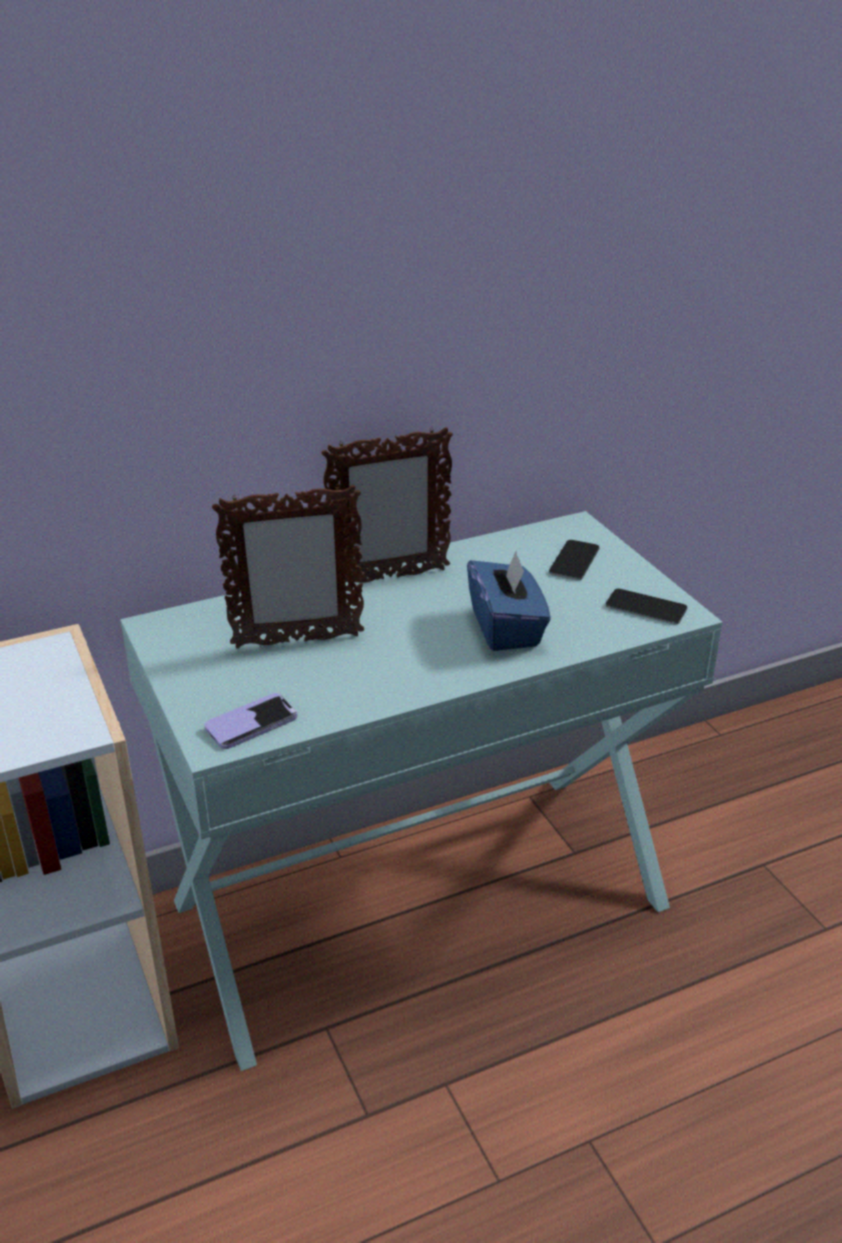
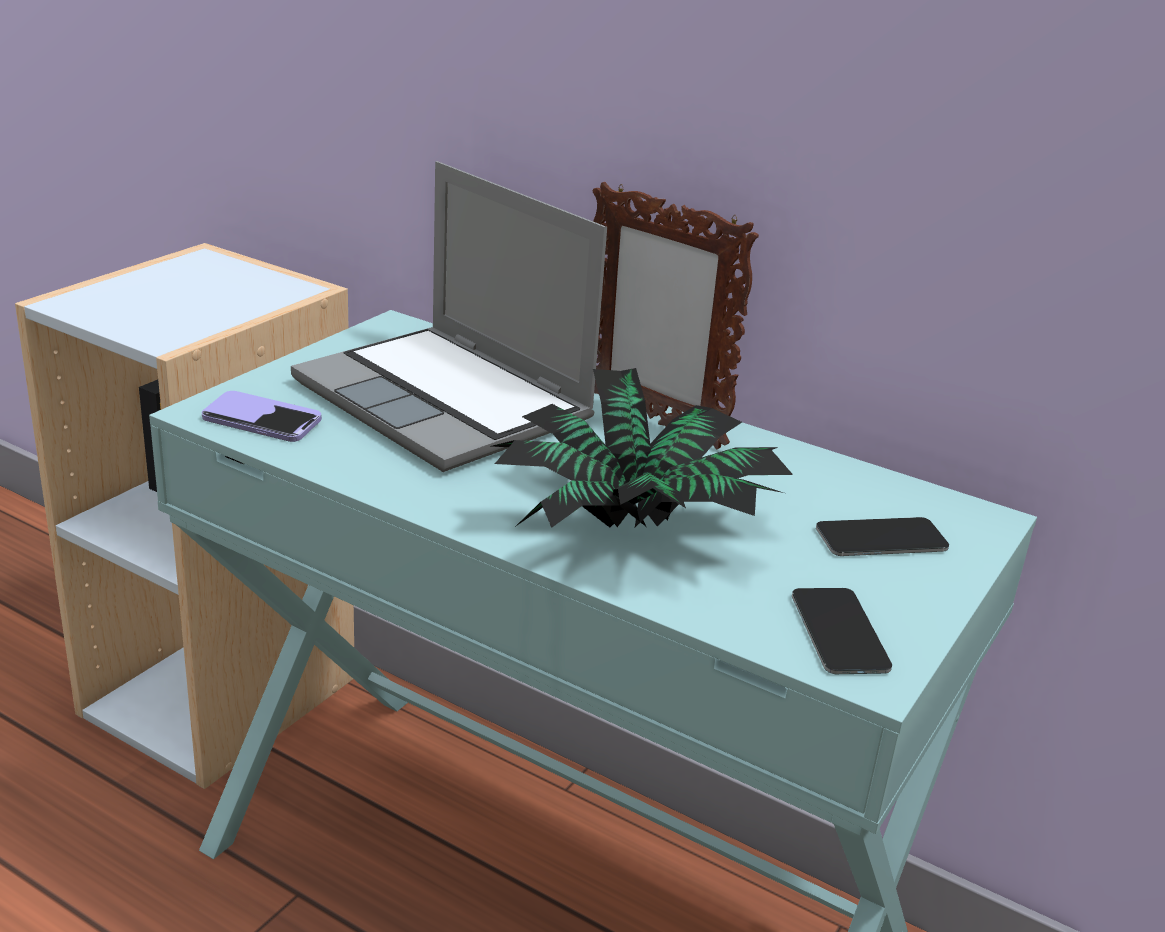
camera: 55 degrees right, 5 degrees down
picture frame [212,484,364,648] -> laptop [291,161,607,472]
blue tissue box [467,550,551,651] -> potted plant [493,368,793,528]

